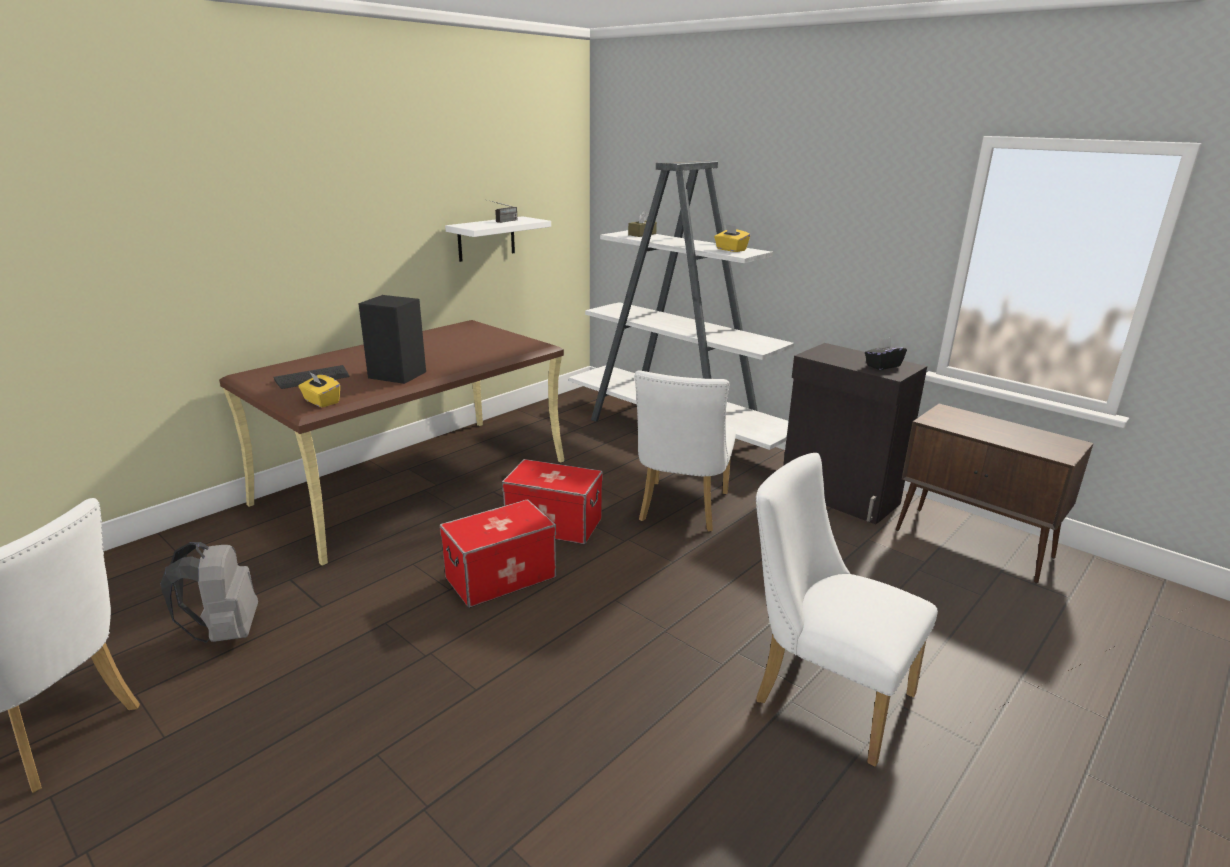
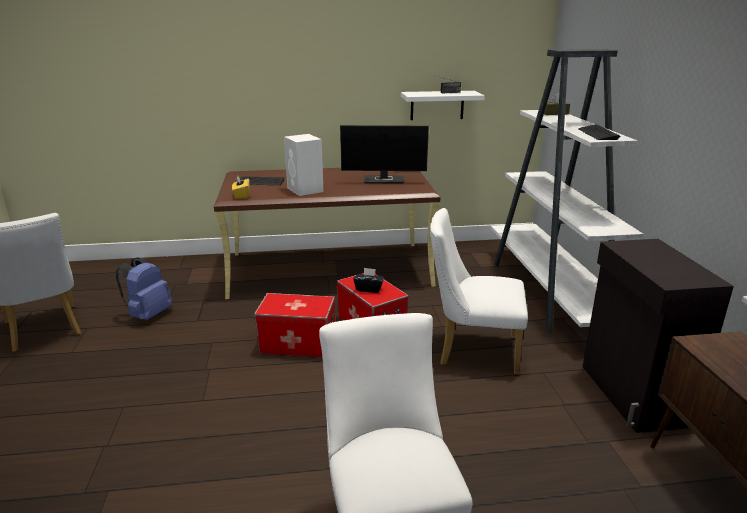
camera: 40 degrees right, 0 degrees up
grey backpack [161,542,258,643] -> blue backpack [116,257,172,321]
black speaker [358,295,426,384] -> white speaker [284,134,324,196]
white chair [635,370,736,532] -> white chair turned 45 degrees clockwise [430,208,528,375]
yellow tissue box [714,224,750,252] -> keyboard [578,124,620,140]
black tissue box [865,338,907,370] -> black tissue box moved to [353,268,384,293]
none -> monitor [340,125,429,184]

